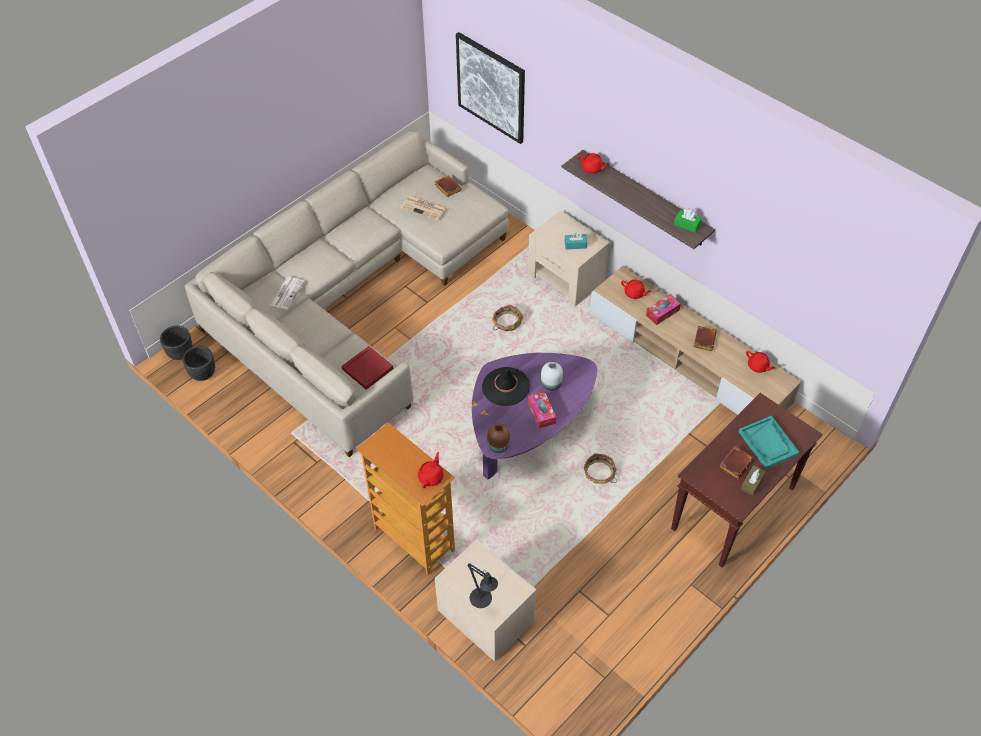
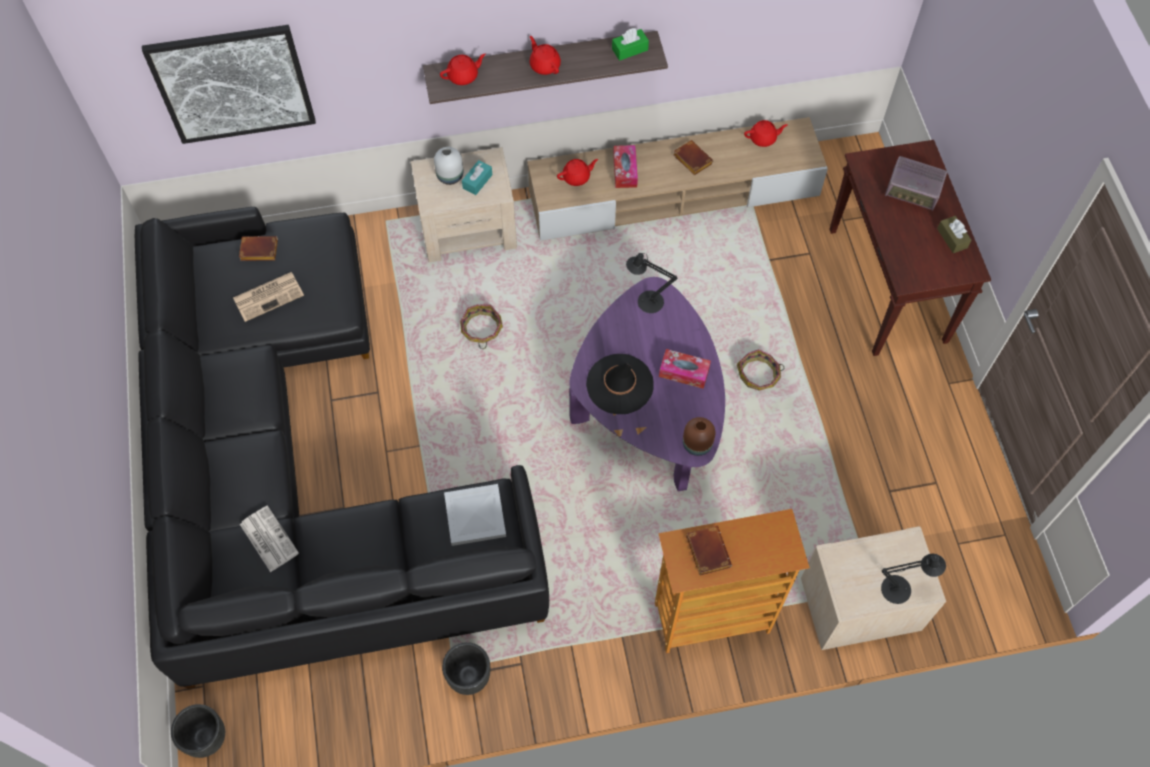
camera: 55 degrees left, 10 degrees up
black planter [182,346,215,381] -> black planter moved to [442,642,490,695]
beige sofa [185,130,509,457] -> black sofa [135,207,549,689]
red tray [341,346,393,390] -> white tray [444,484,506,546]
red teapot [418,452,444,488] -> red teapot moved to [529,36,561,75]
white vase [541,362,563,391] -> white vase moved to [434,147,463,185]
brown book [719,446,754,479] -> brown book moved to [686,526,732,575]
turquoise tray [738,416,800,469] -> radio [885,156,947,211]
none -> black table lamp [626,253,677,313]

